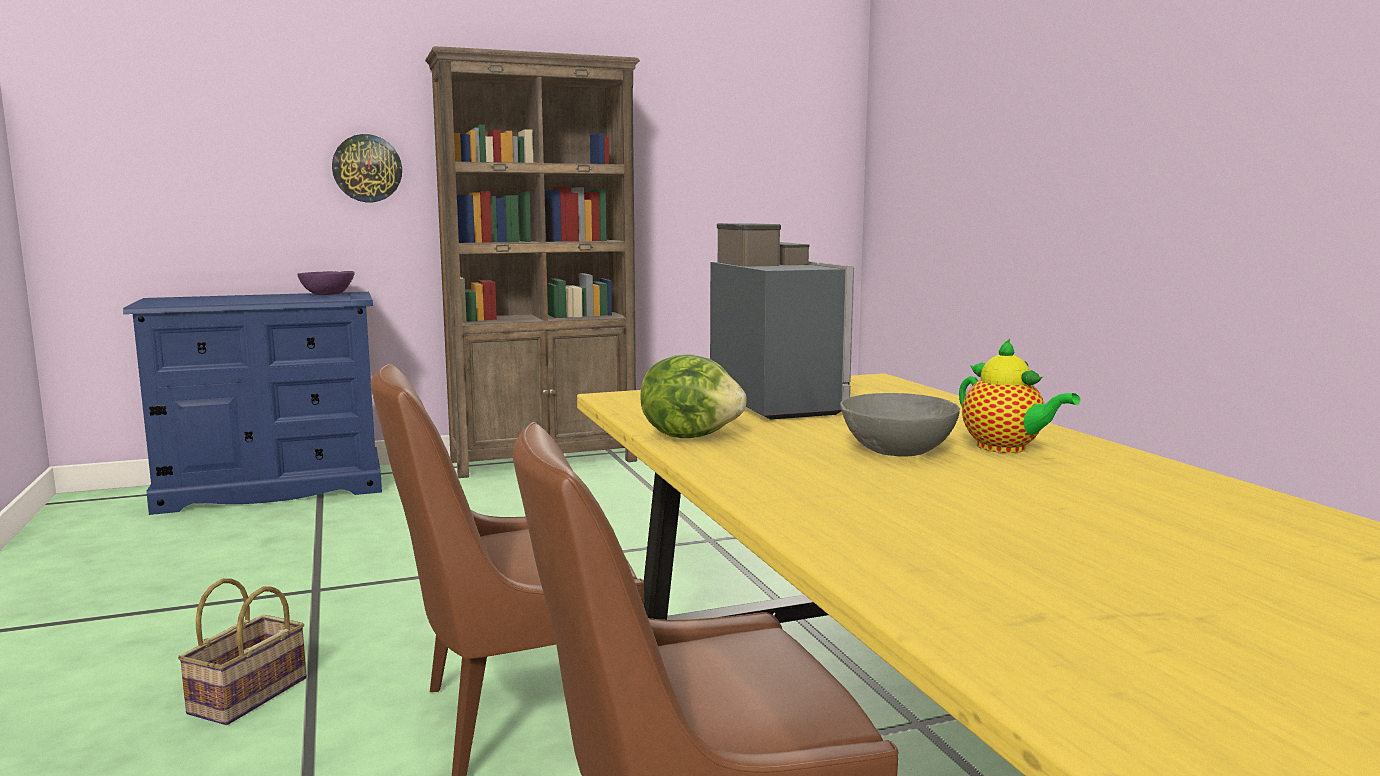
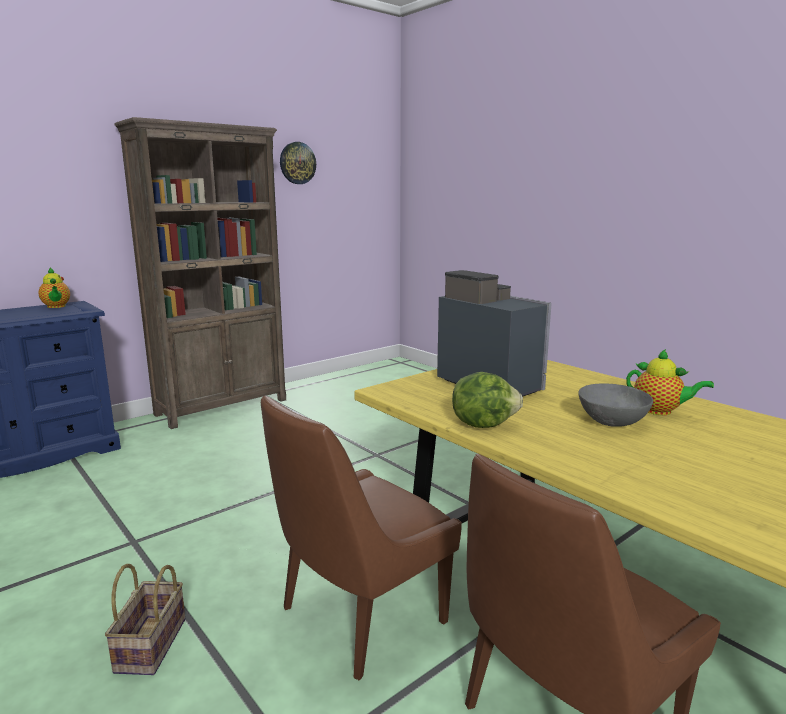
camera: 20 degrees left, 5 degrees up
purple bowl [298,271,355,295] -> teapot [38,267,70,308]
wall clock [332,134,402,202] -> wall clock moved to [280,142,316,184]

